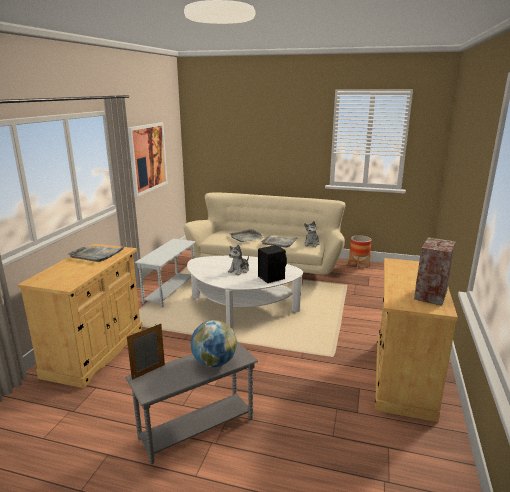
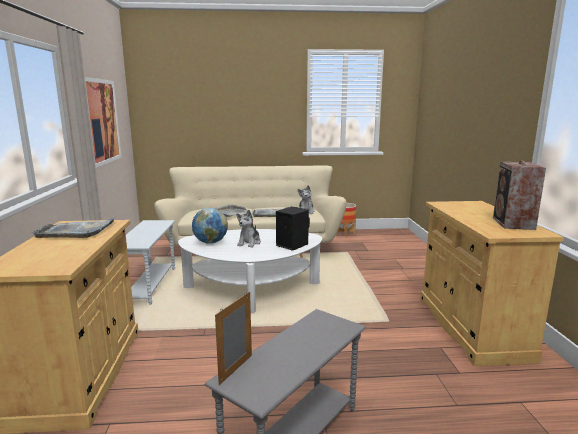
camera: 20 degrees left, 5 degrees down
globe [191,320,237,367] -> globe moved to [192,208,228,244]

